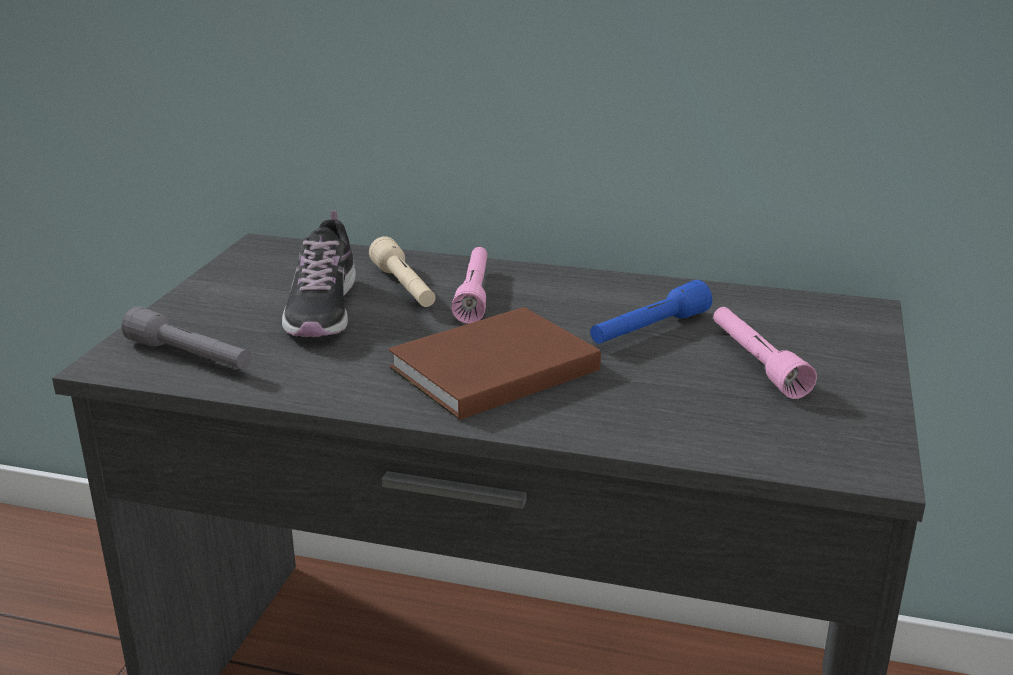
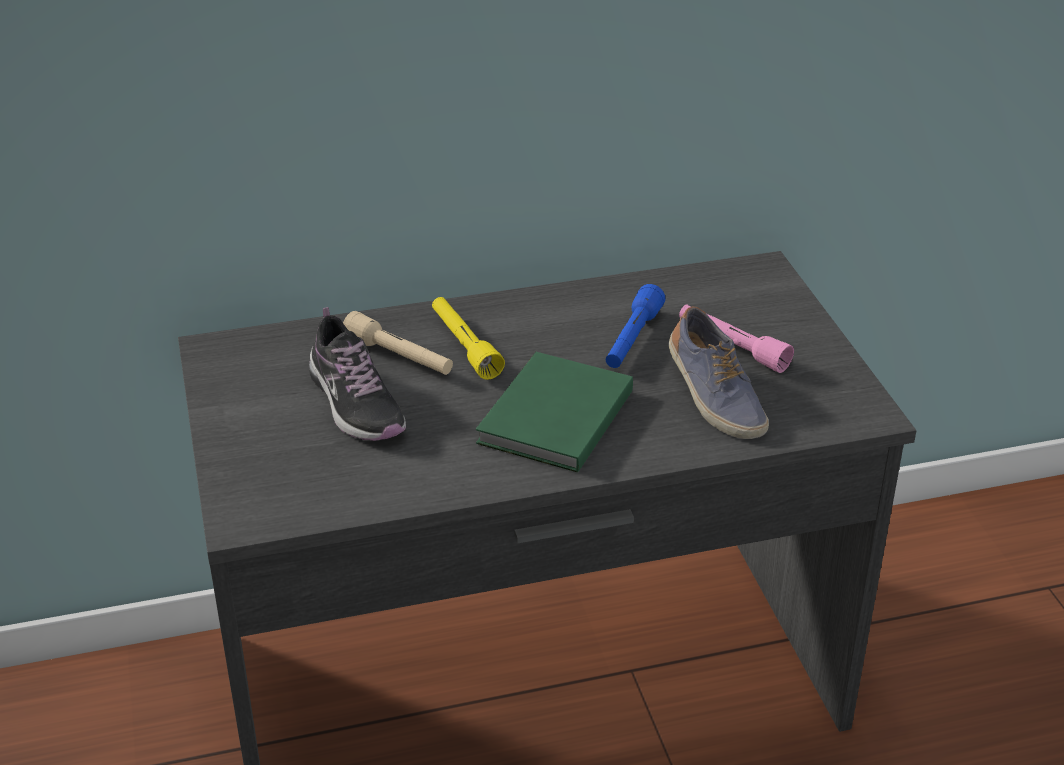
camera: 30 degrees left, 10 degrees up
grey flashlight [122,306,251,369] -> none
brown book [388,307,601,420] -> green book [476,352,633,473]
pink flashlight [451,247,488,324] -> yellow flashlight [432,297,505,380]
none -> shoe [669,306,769,439]

